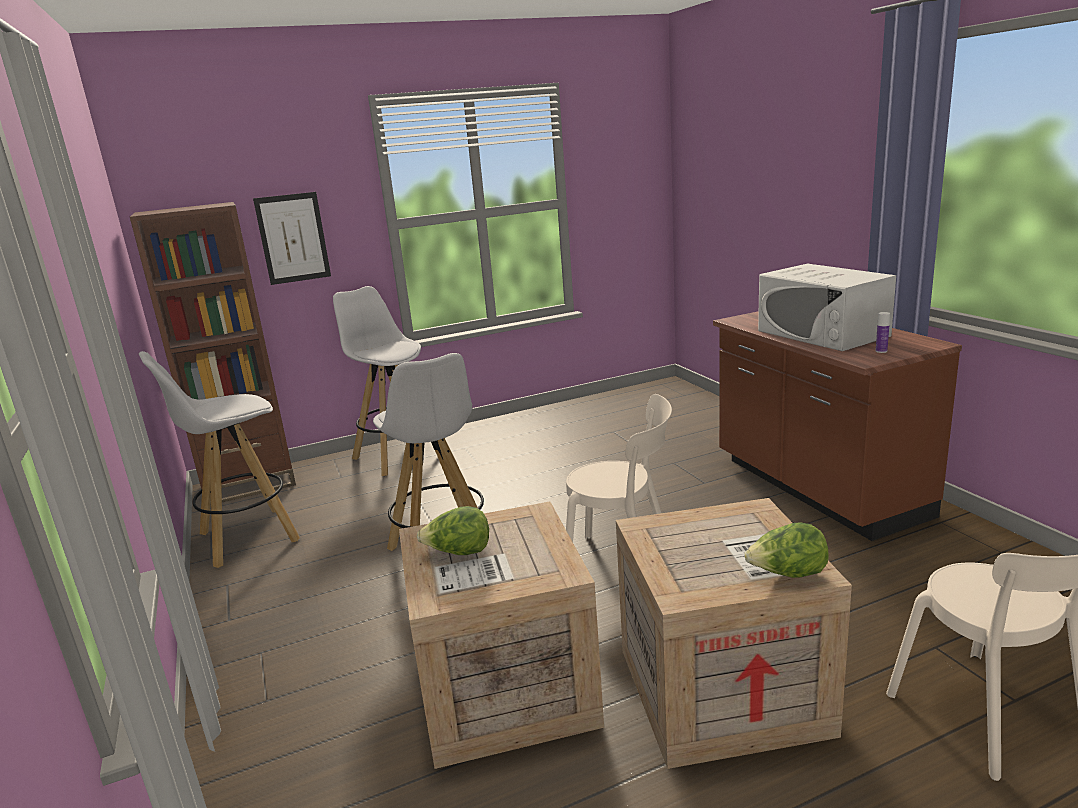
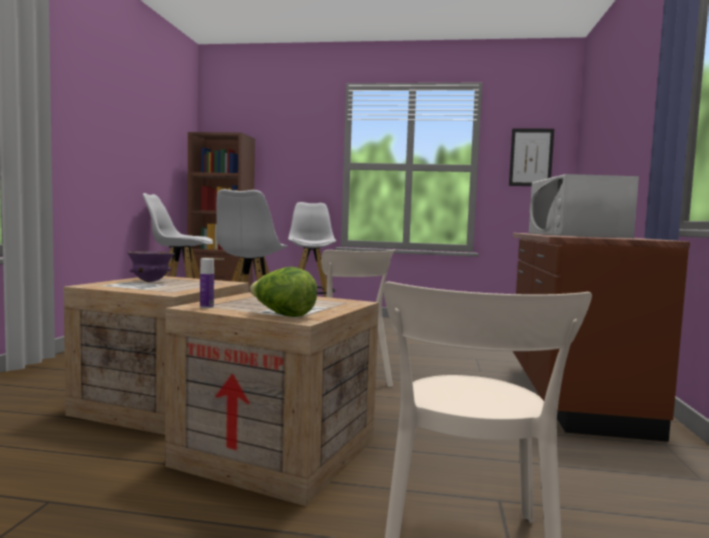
camera: 30 degrees right, 15 degrees down
picture [253,192,331,285] -> picture moved to [509,128,554,186]
lettuce [417,506,489,555] -> purple bowl [127,251,175,282]
bottle [876,312,890,353] -> bottle moved to [200,258,214,308]

